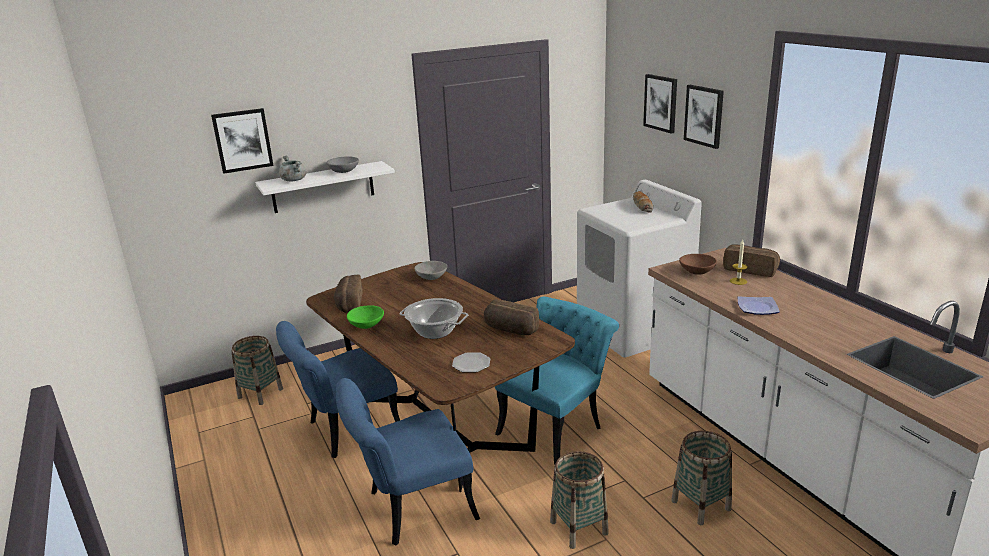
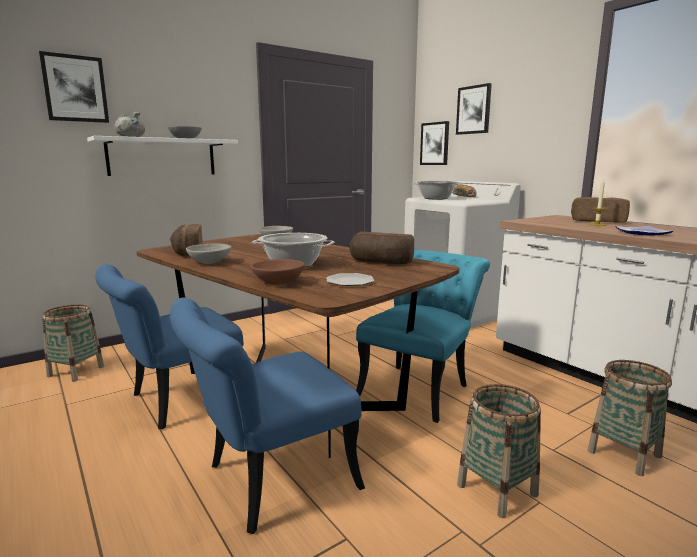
camera: 10 degrees left, 10 degrees down
green bowl [347,305,384,329] -> grey bowl [186,243,232,264]
brown bowl [679,254,717,275] -> brown bowl moved to [250,259,305,285]
picture [684,85,724,149] -> picture moved to [420,121,449,165]
none -> cooking pot [411,181,463,199]

